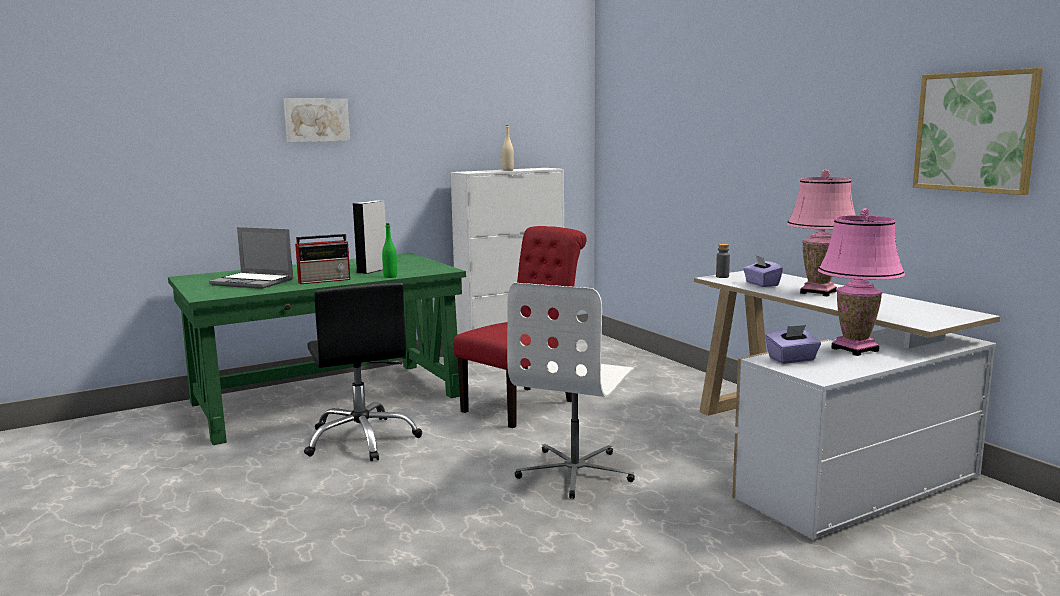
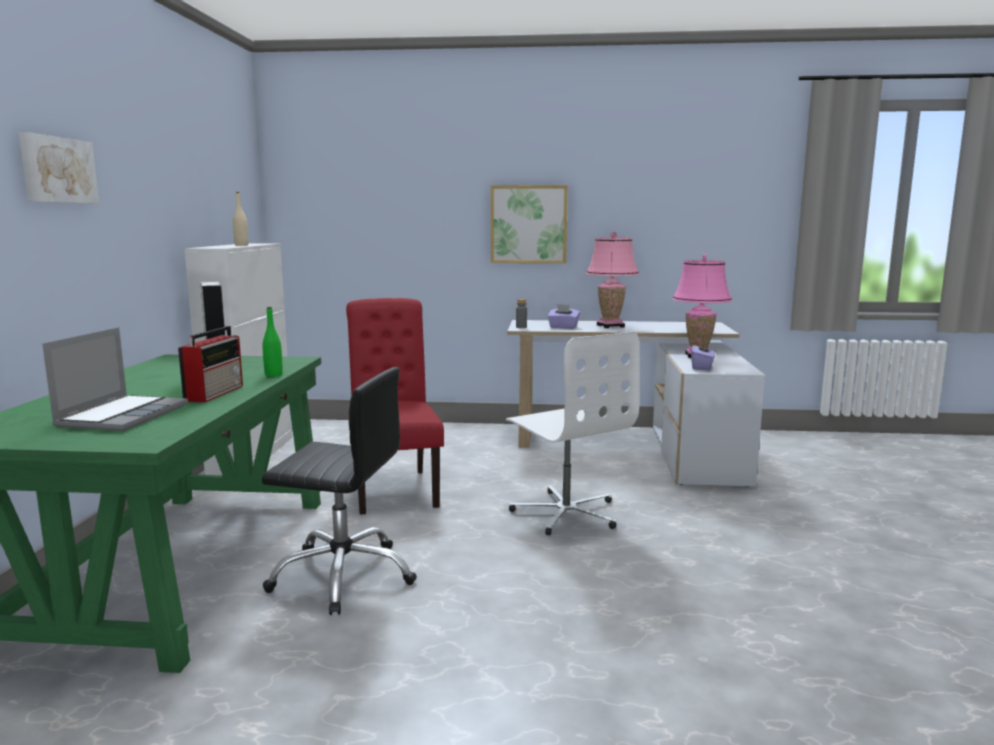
camera: 55 degrees left, 0 degrees up
laptop [209,227,294,289] -> laptop turned 45 degrees counterclockwise [42,327,188,431]
picture [913,68,1043,195] -> picture moved to [491,185,568,263]

